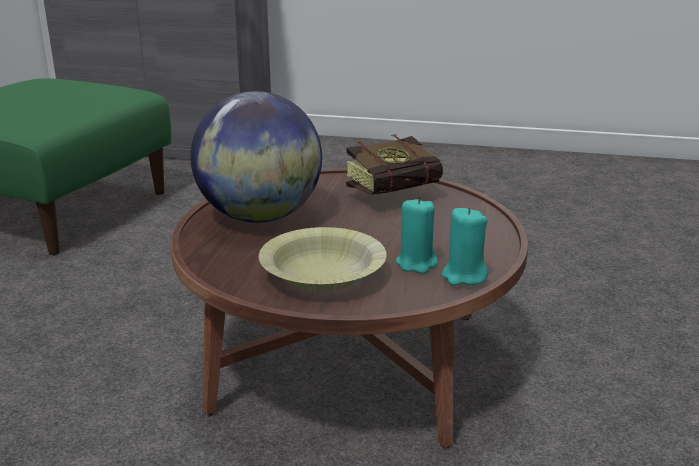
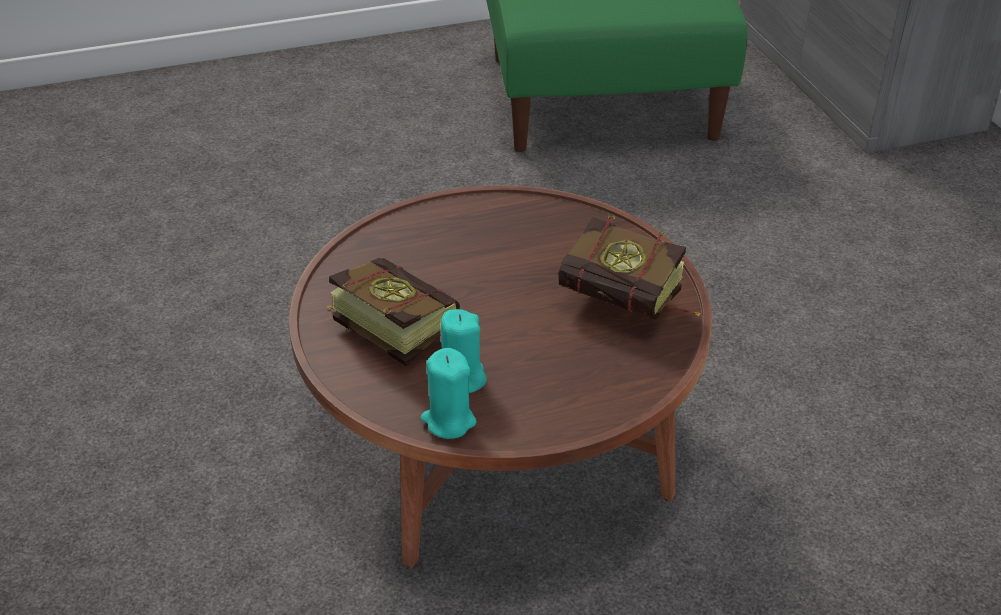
camera: 60 degrees right, 15 degrees up
globe [190,91,322,223] -> none
yellow bowl [259,227,387,292] -> book [327,258,460,367]

